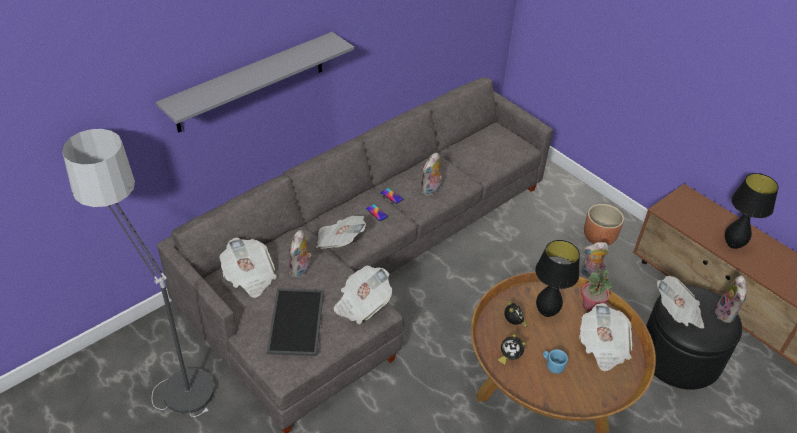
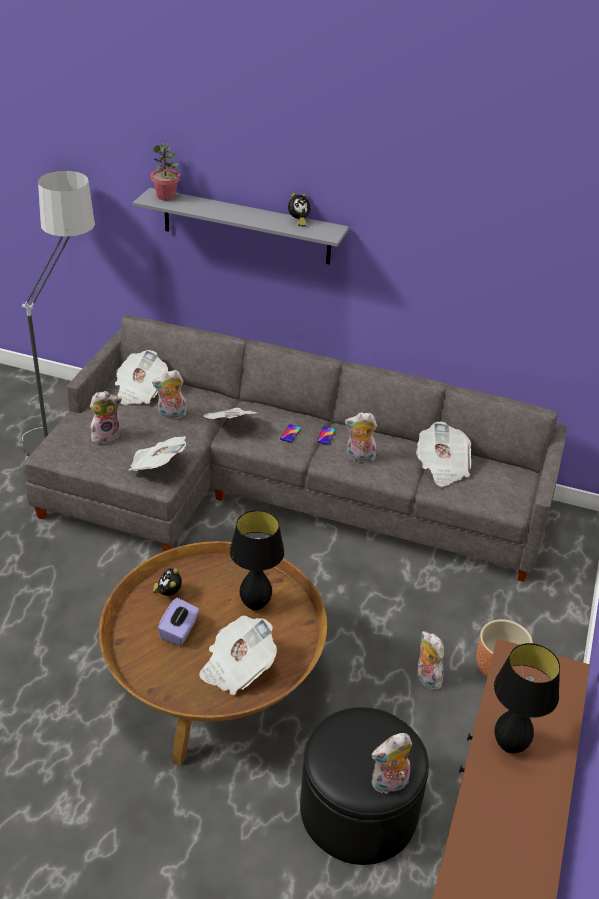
camera: 60 degrees right, 5 degrees down
tray [267,288,324,356] -> plush toy [90,391,122,444]
alarm clock [504,301,528,328] -> alarm clock moved to [288,193,311,226]
blue mug [543,349,568,374] -> purple tissue box [157,598,199,646]
potted plant [581,269,612,312] -> potted plant moved to [150,143,180,201]
newspaper [657,276,704,329] -> newspaper moved to [416,422,471,487]

